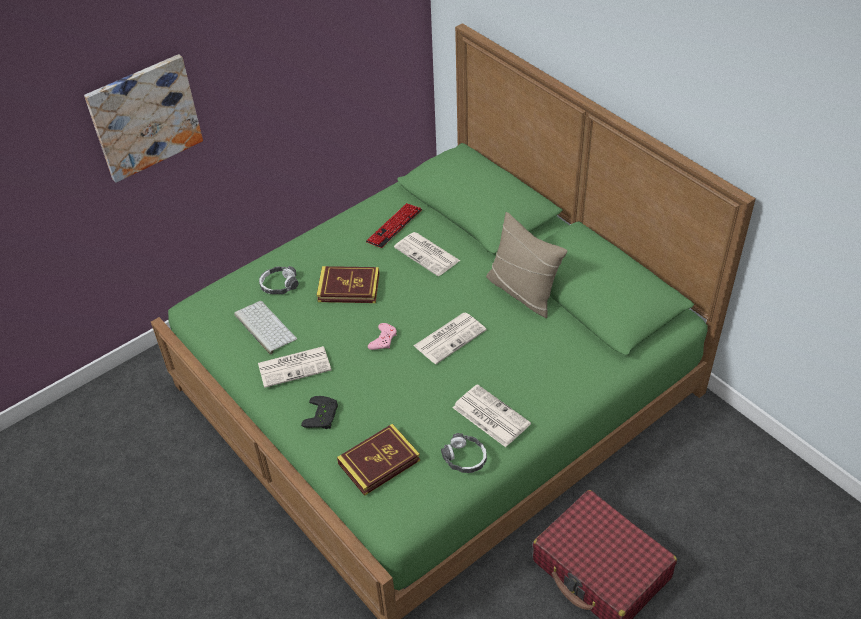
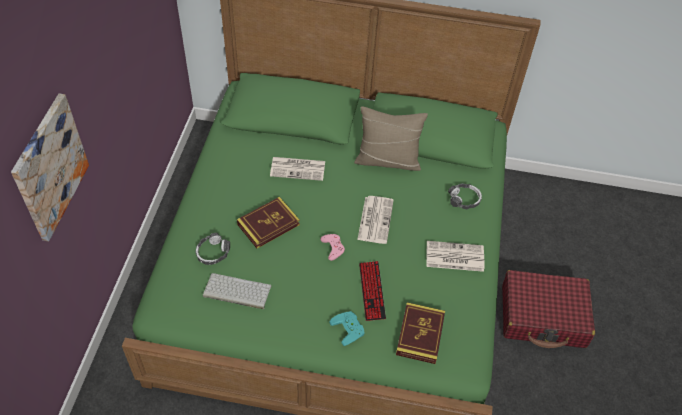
camera: 45 degrees left, 5 degrees up
newspaper [258,346,331,388] -> none
black game controller [301,396,338,429] -> turquoise game controller [329,311,365,346]
keyboard [366,203,422,248] -> keyboard moved to [359,261,386,321]
headphones [441,433,487,473] -> headphones moved to [448,184,482,209]

